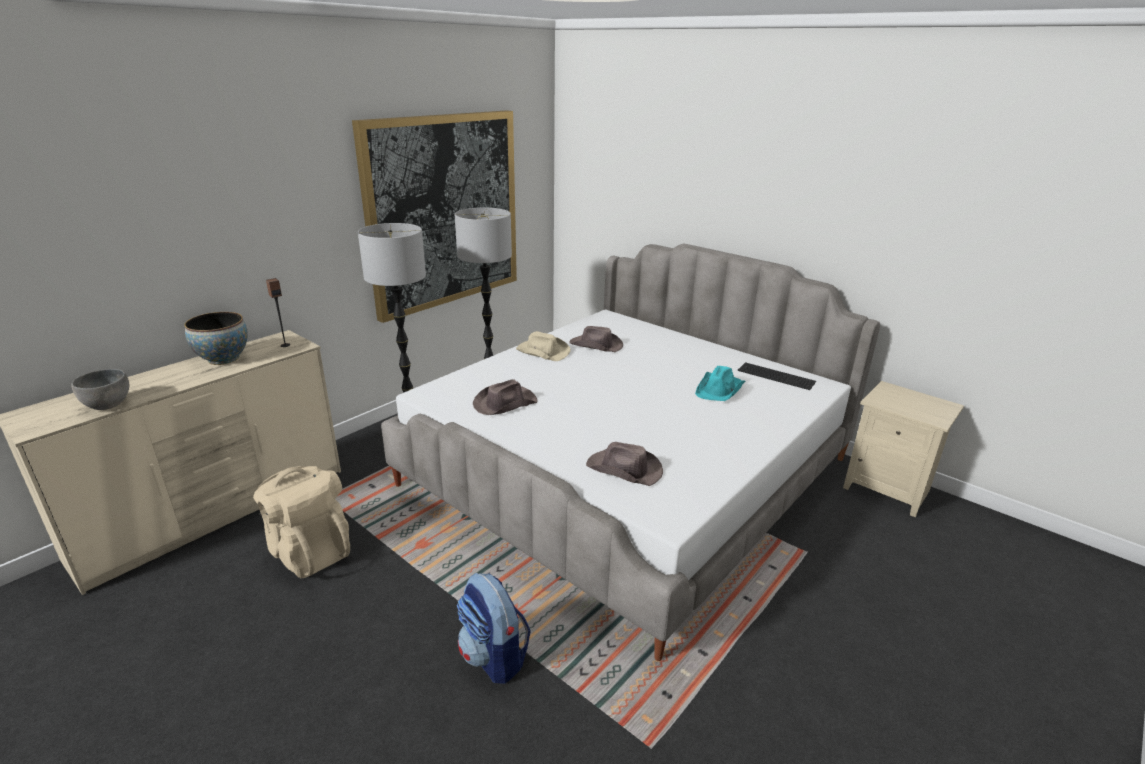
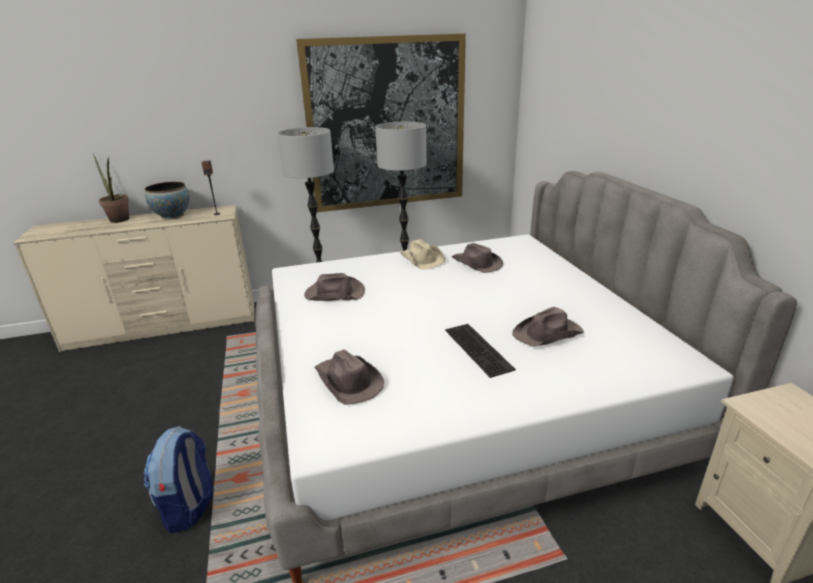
camera: 35 degrees right, 0 degrees up
grey bowl [71,369,129,410] -> none
beige backpack [253,466,350,578] -> none
turquoise hat [695,366,745,401] -> brown hat [512,307,584,347]
keyboard [738,362,816,390] -> keyboard moved to [445,324,516,378]
none -> potted plant [93,154,129,223]

